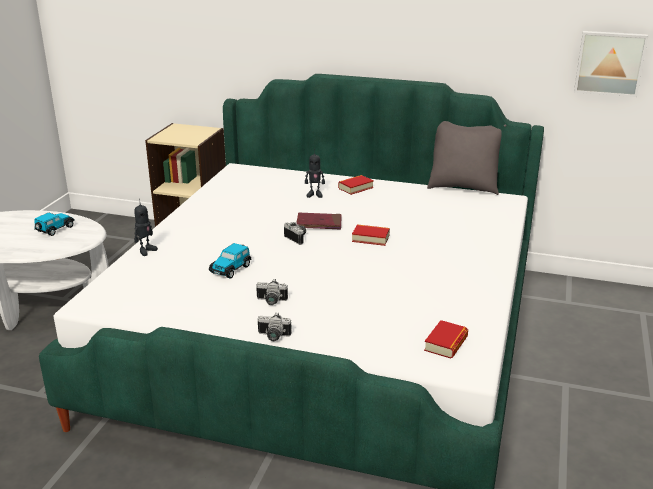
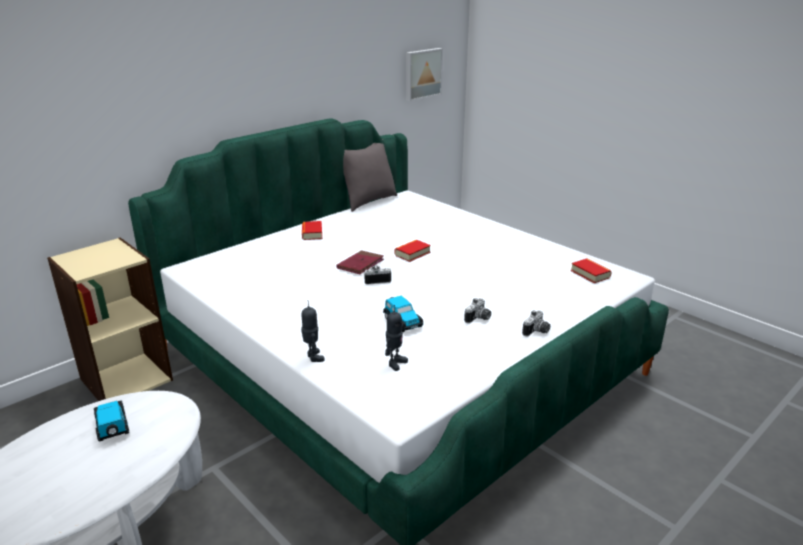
camera: 60 degrees left, 0 degrees up
toy robot [305,149,325,198] -> toy robot moved to [385,305,408,371]

